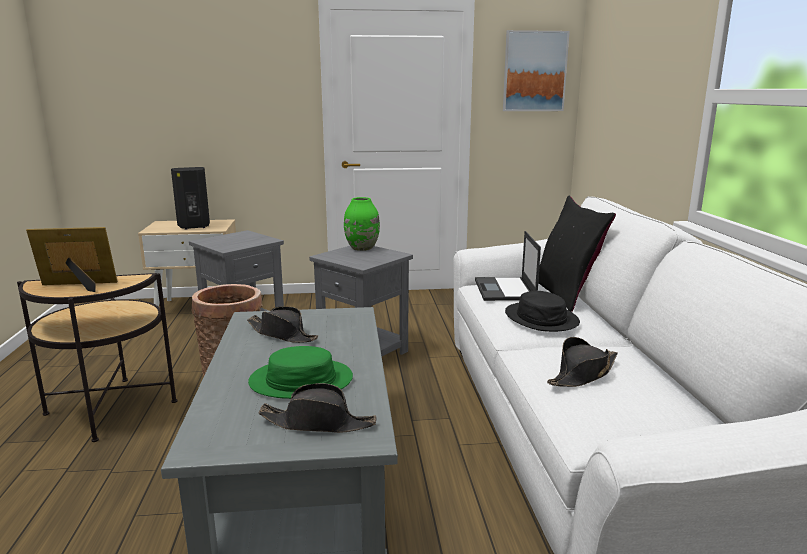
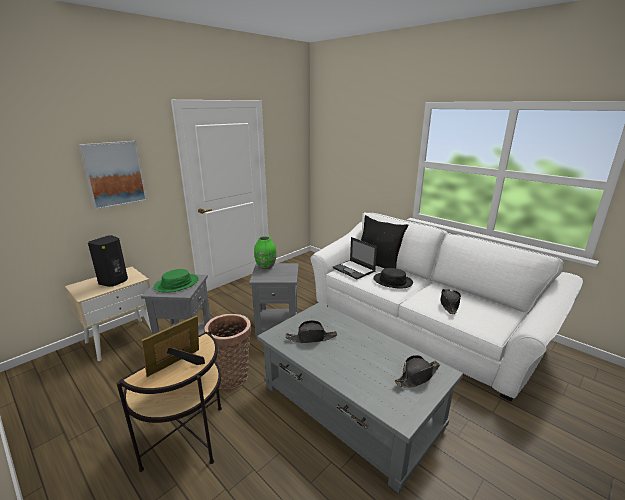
camera: 40 degrees left, 5 degrees up
green hat [248,346,353,399] -> green hat moved to [154,269,199,293]
picture [503,30,570,111] -> picture moved to [79,141,147,209]

